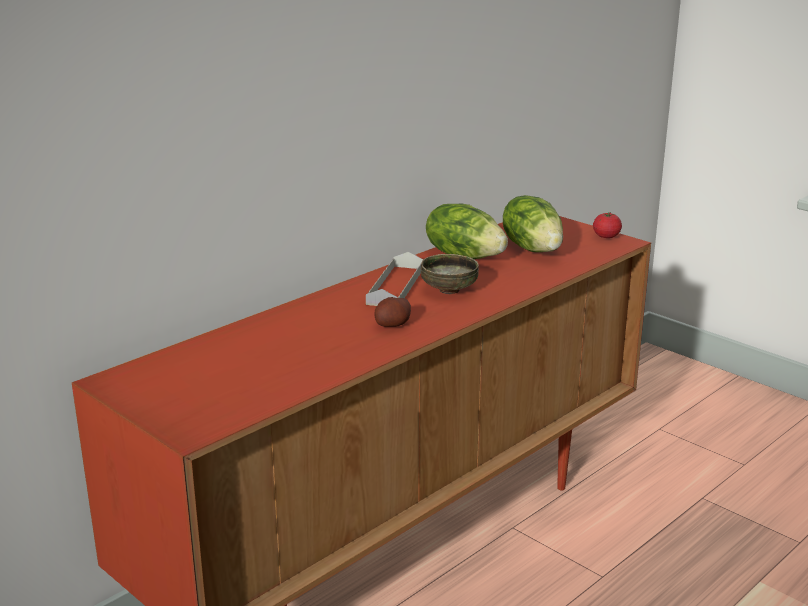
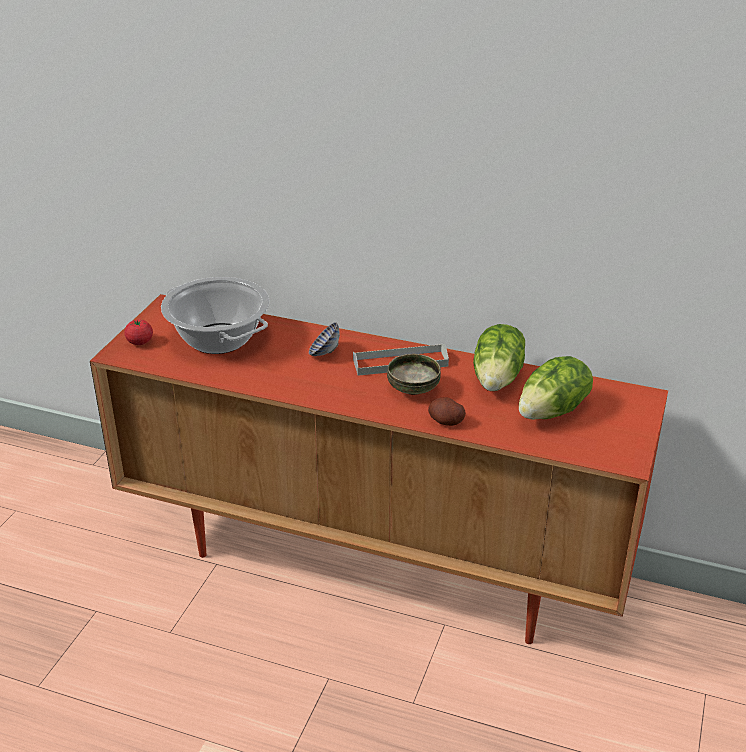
camera: 65 degrees right, 10 degrees up
potato [374,297,411,327] -> potato moved to [428,397,466,426]
tomato [593,212,622,238] -> tomato moved to [124,320,153,345]
none -> cooking pot [161,277,270,354]
none -> bowl [309,322,340,356]

